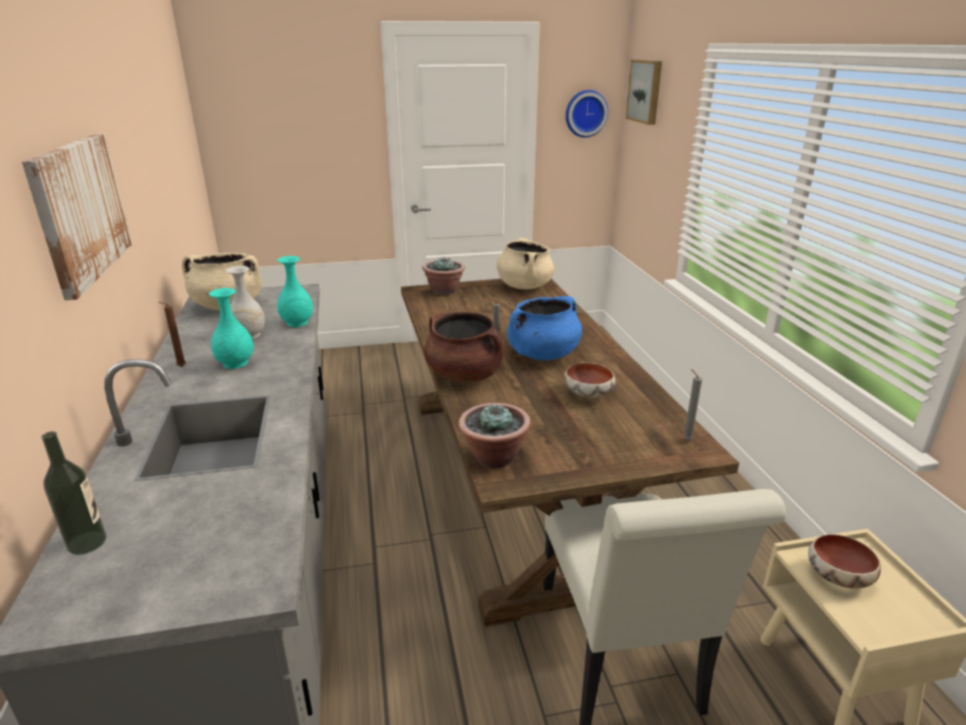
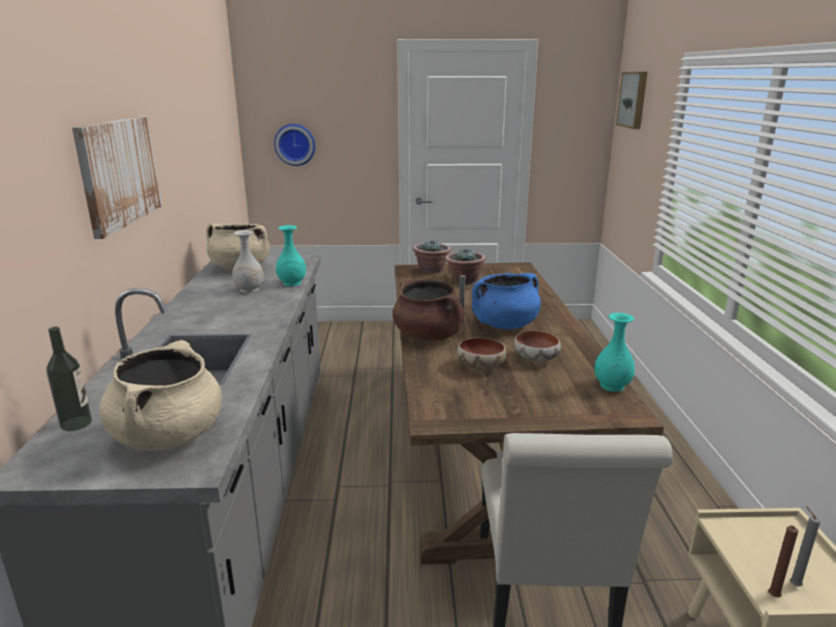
camera: 10 degrees right, 5 degrees down
brown candle [159,302,186,367] -> brown candle moved to [768,525,798,598]
turquoise vase [209,288,253,369] -> turquoise vase moved to [594,313,635,392]
potted plant [458,403,531,468] -> potted plant moved to [445,249,486,284]
beige cooking pot [497,237,554,289] -> beige cooking pot moved to [99,340,222,451]
wall clock [566,90,608,138] -> wall clock moved to [274,124,315,166]
grey candle [683,369,702,440] -> grey candle moved to [790,506,821,587]
bowl [808,534,881,589] -> bowl moved to [457,338,506,371]

